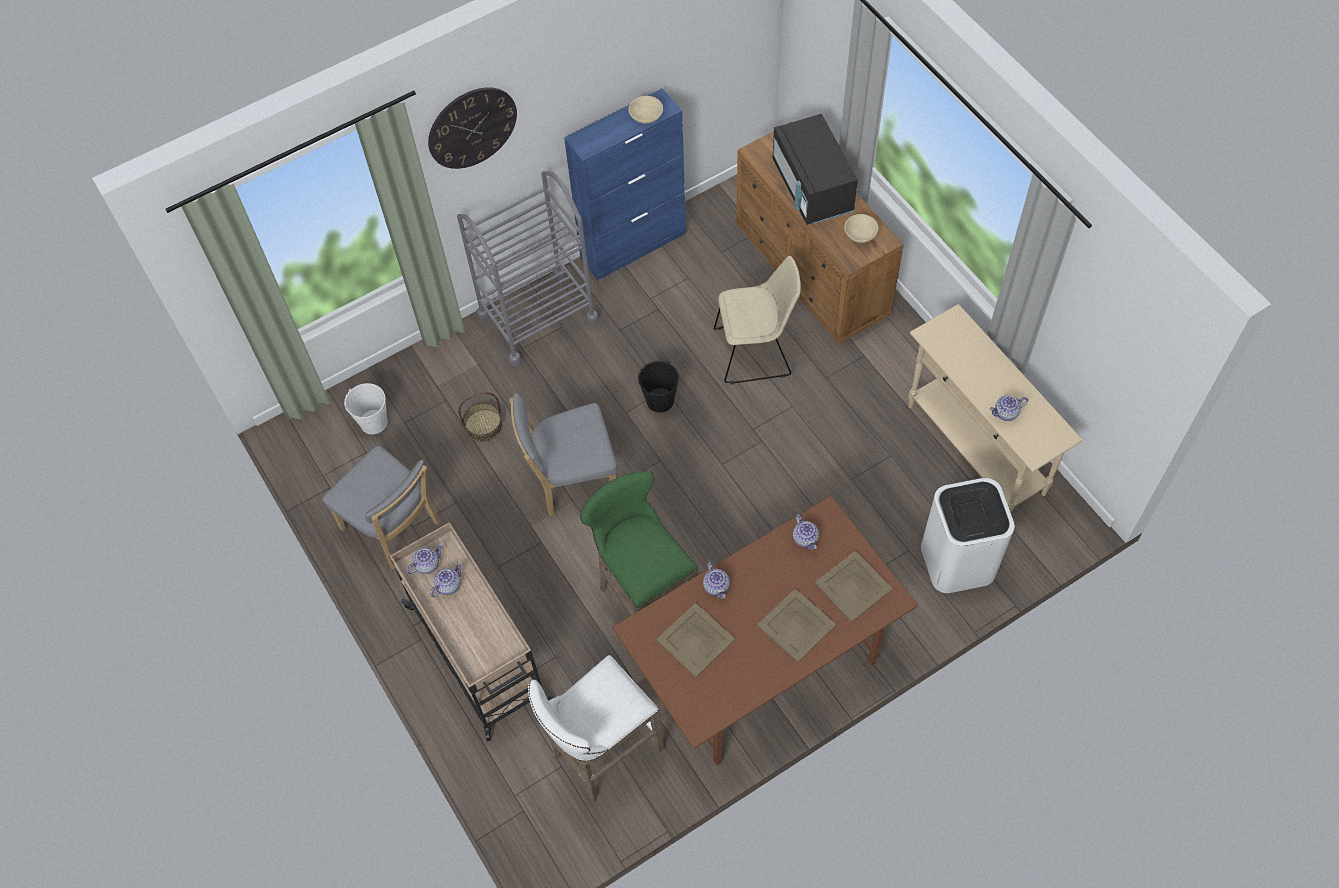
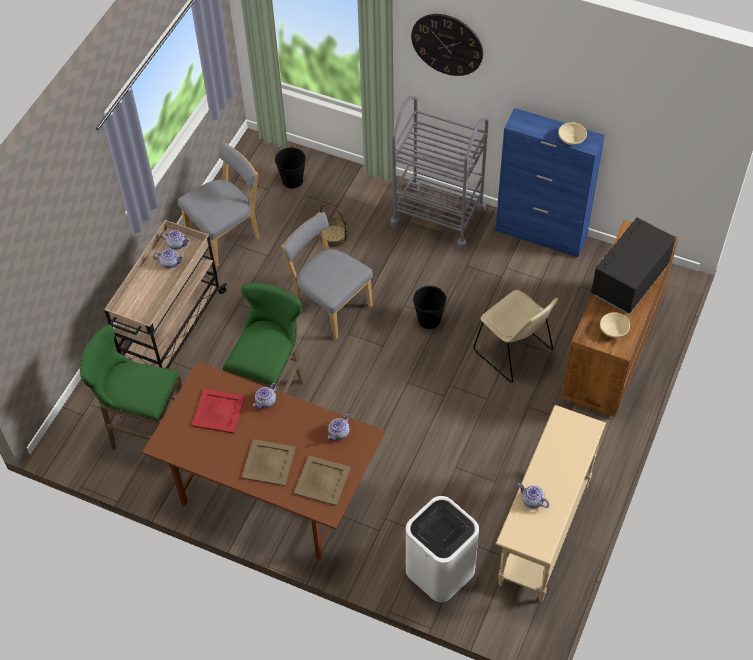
camera: 55 degrees right, 5 degrees down
grey chair [322,445,440,569] -> grey chair turned 135 degrees counterclockwise [178,142,260,267]
white bucket [344,383,388,434] -> black bucket [275,146,306,189]
white stool [528,655,664,803] -> green stool [80,325,182,466]
beige tray [656,603,735,677] -> red tray [192,389,245,434]

